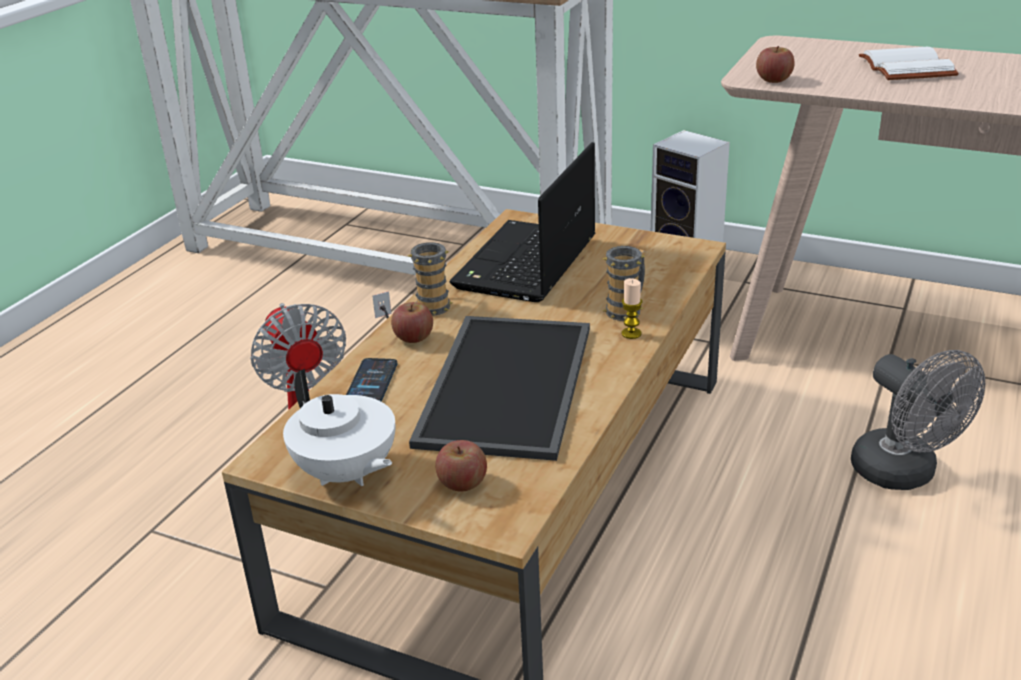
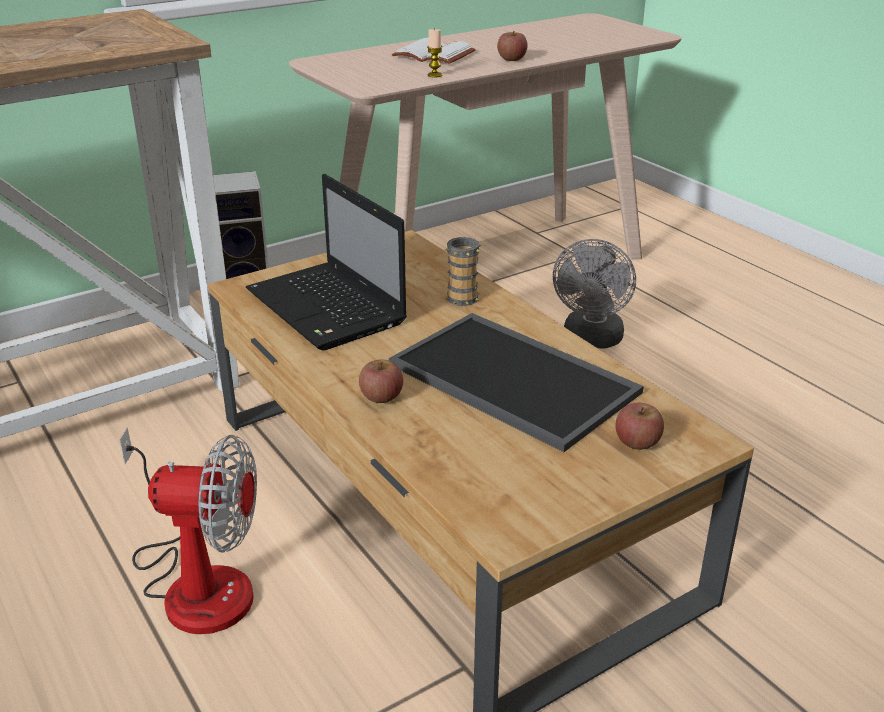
camera: 60 degrees left, 0 degrees up
white teapot [283,369,395,486] -> none
phone [346,358,398,401] -> none
mug [408,242,453,316] -> none
candle [621,278,642,339] -> candle moved to [427,29,443,78]
apple [756,46,795,83] -> apple moved to [497,31,528,61]
grey fan [851,350,985,490] -> grey fan turned 105 degrees clockwise [553,239,636,348]

